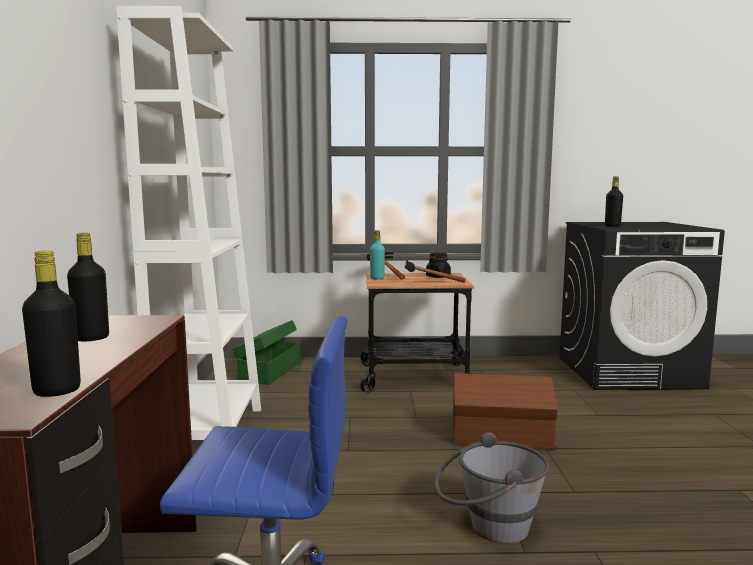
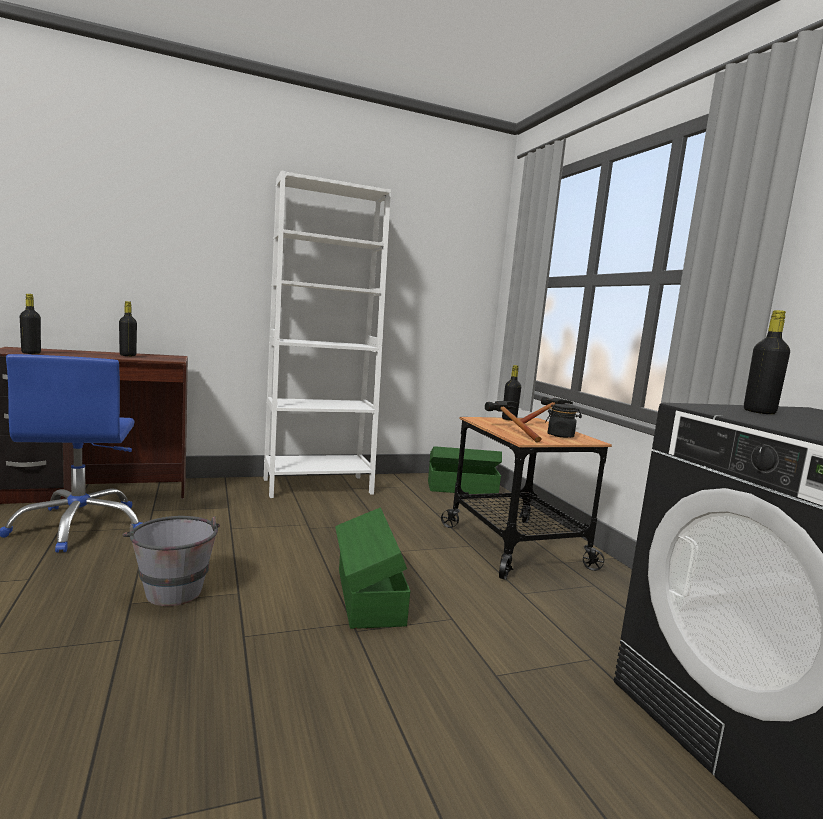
camera: 70 degrees right, 0 degrees up
turquoise bottle [370,230,385,280] -> black bottle [502,365,521,421]
brown storage box [453,373,558,450] -> green storage box [335,507,410,629]

